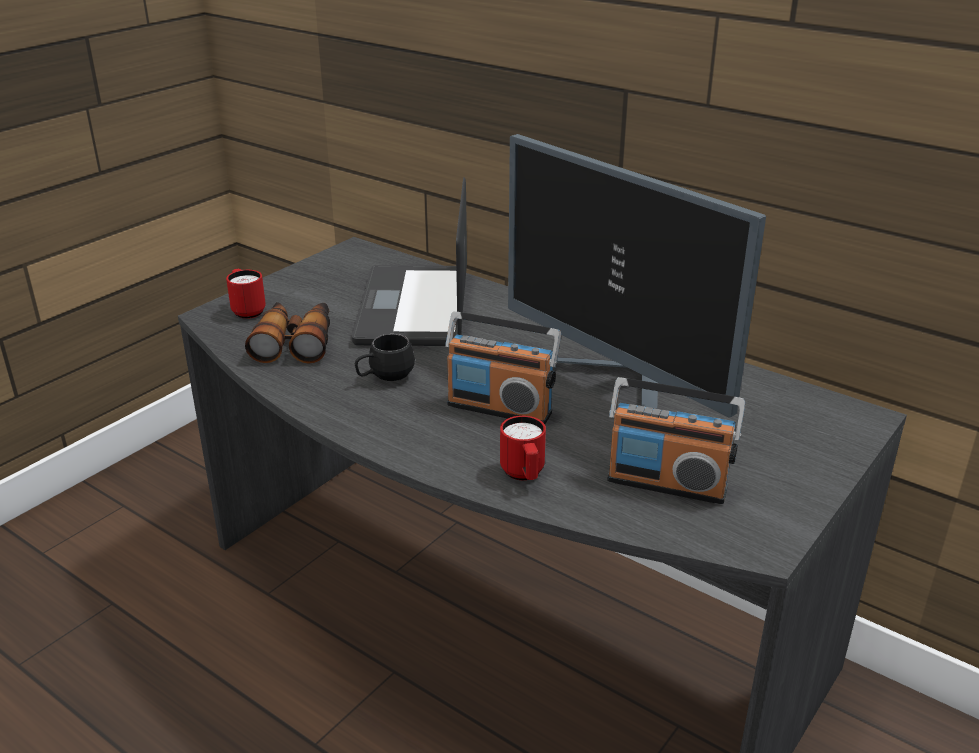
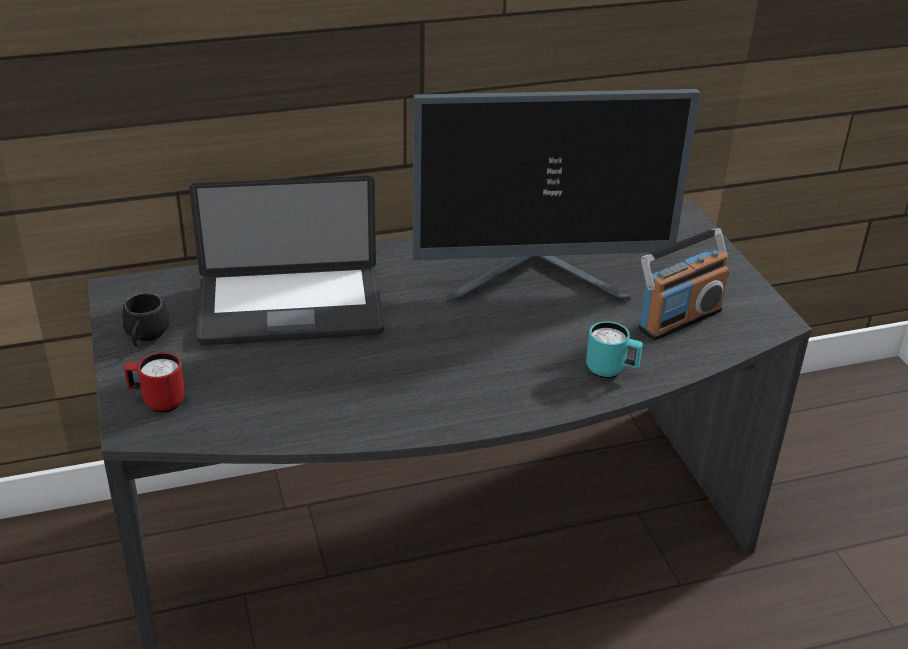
camera: 55 degrees left, 5 degrees up
binoculars [245,302,330,363] -> none
laptop [352,177,467,346] -> laptop turned 45 degrees counterclockwise [189,176,384,345]
black mug [355,334,415,381] -> black mug moved to [122,293,169,347]
radio [445,311,561,424] -> none
red mug [500,416,546,480] -> turquoise mug [586,321,643,378]

